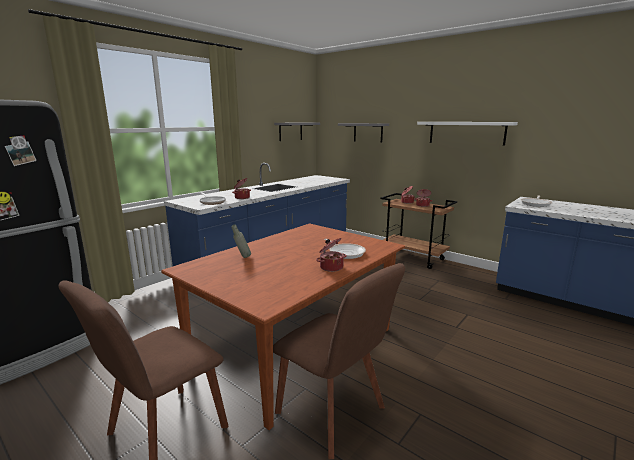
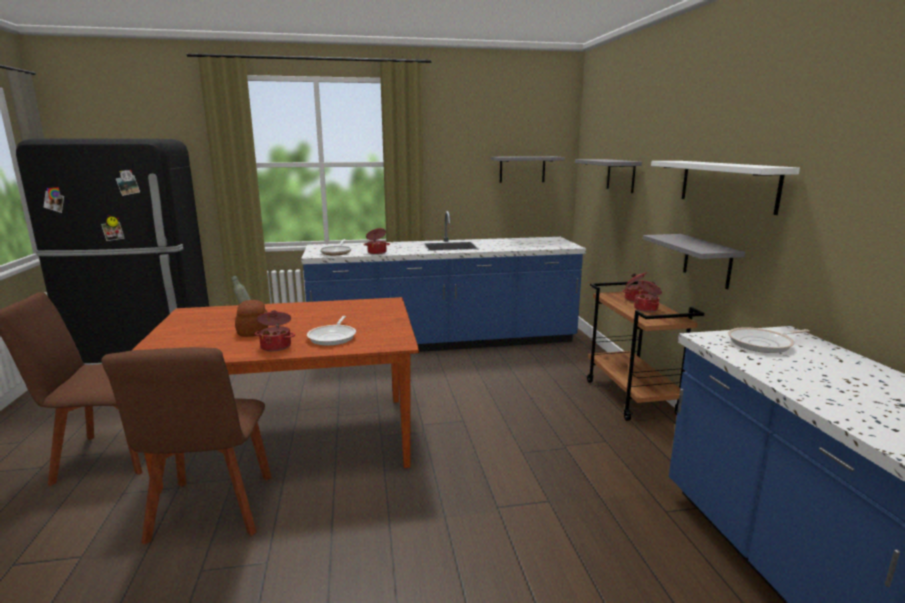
camera: 40 degrees right, 0 degrees up
none -> bread [235,300,268,337]
none -> grey shelf [643,234,745,289]

